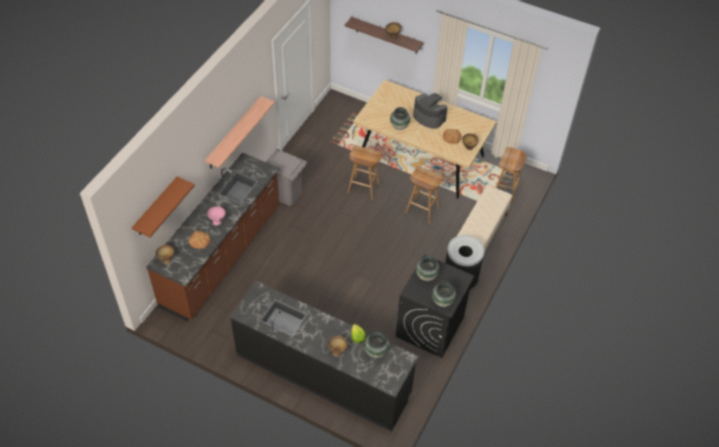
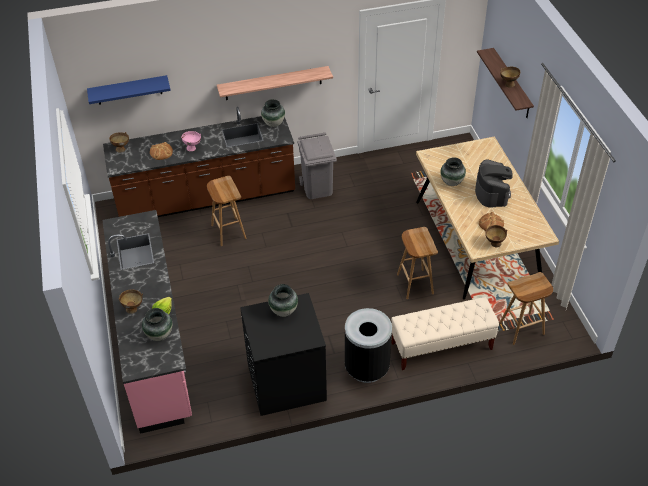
camera: 50 degrees right, 5 degrees down
brown shelf [132,177,195,237] -> blue shelf [87,75,171,105]
black counter [230,281,418,431] -> pink counter [102,210,192,434]
brown stool [348,145,382,200] -> brown stool moved to [207,176,246,246]
vase [432,281,456,307] -> vase moved to [261,99,285,127]

